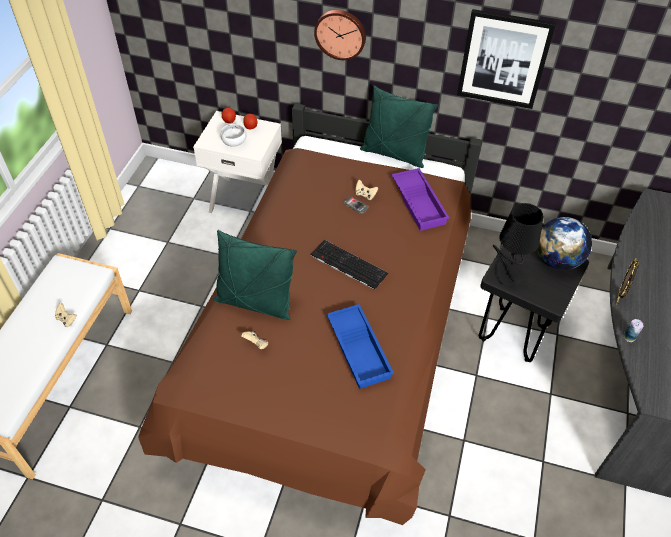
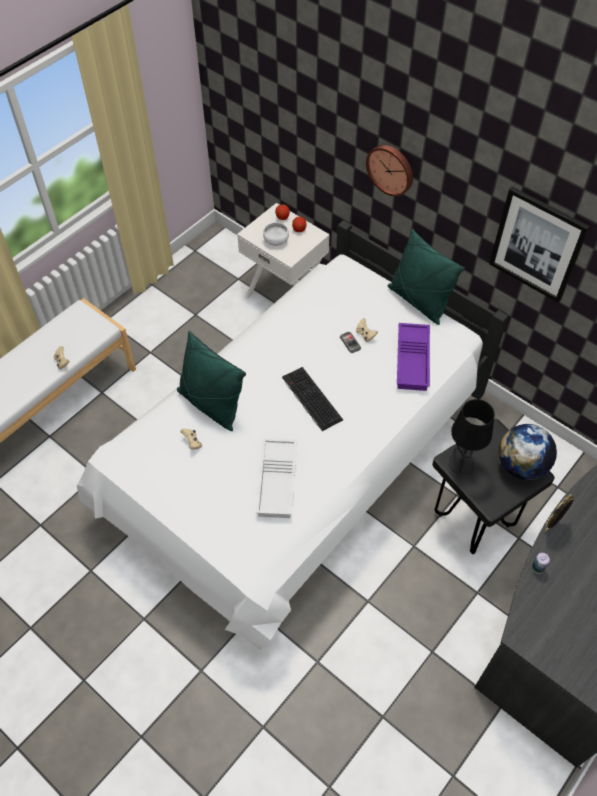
camera: 25 degrees right, 5 degrees up
brown bed [138,103,482,525] -> white bed [77,220,509,650]
blue tray [327,304,394,389] -> white tray [256,438,297,518]

